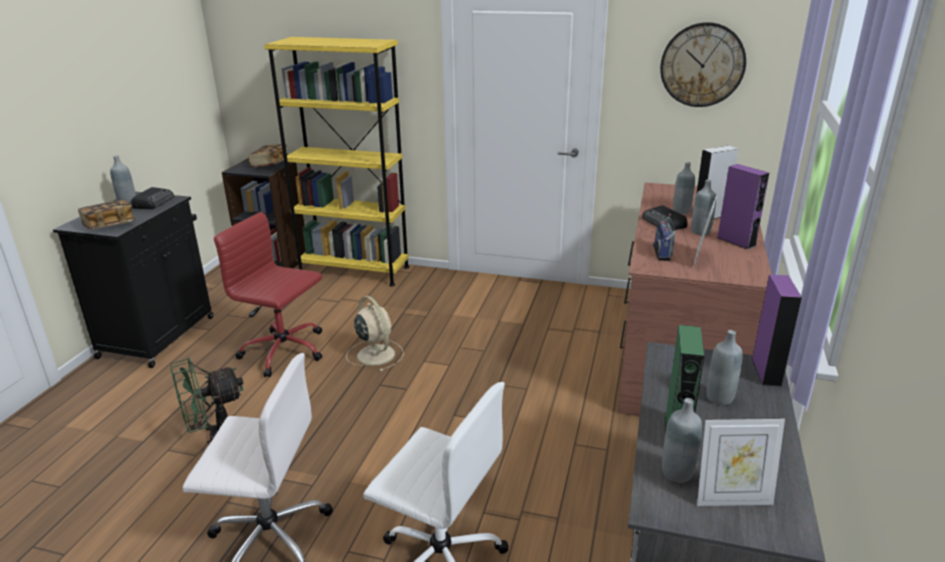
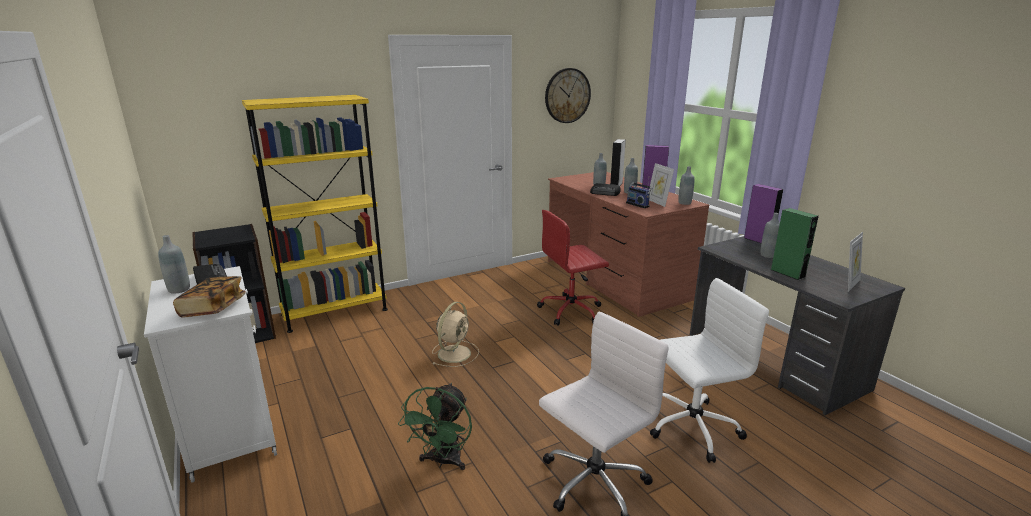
camera: 45 degrees left, 5 degrees down
black cabinet [53,192,213,368] -> white cabinet [144,266,277,483]
red office chair [214,212,322,377] -> red office chair moved to [537,210,609,326]
book [248,144,288,168] -> none
beige fan [346,296,404,372] -> beige fan turned 105 degrees clockwise [432,302,479,367]
grey bottle [662,398,702,483] -> grey bottle moved to [678,166,695,205]

